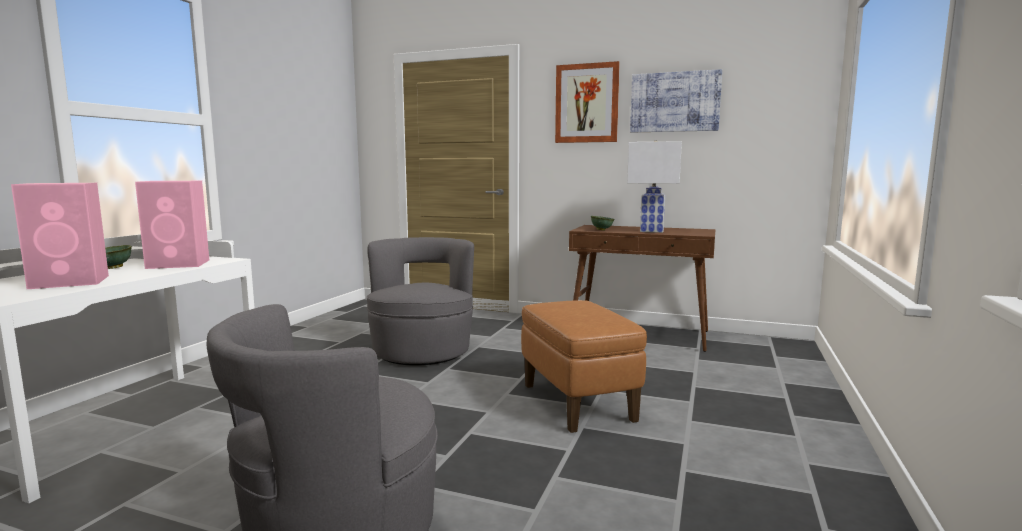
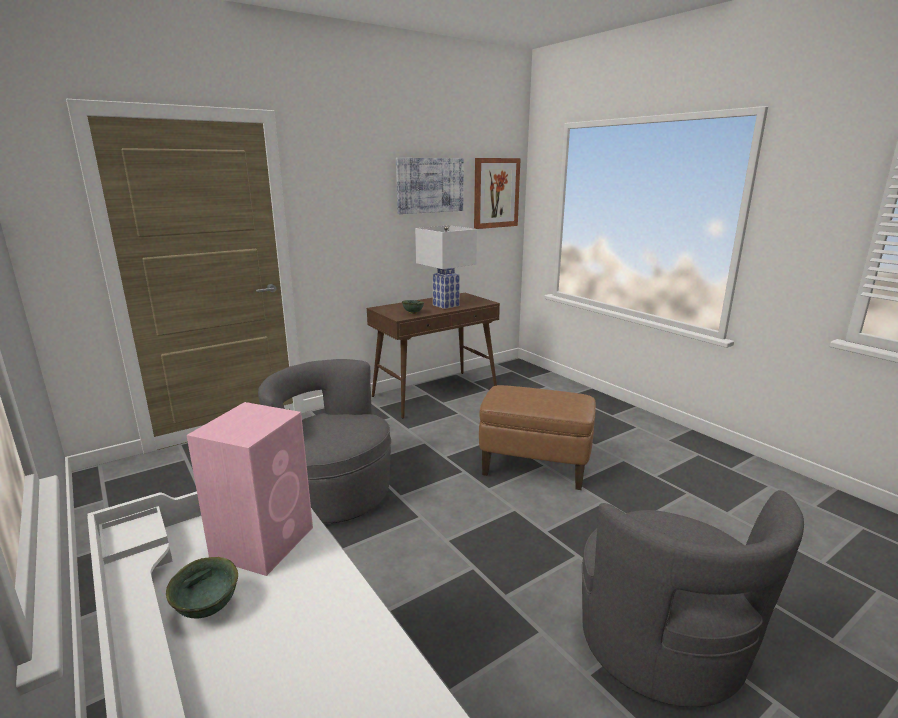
camera: 55 degrees left, 10 degrees up
pink speaker [11,183,109,289] -> none
picture [555,61,620,143] -> picture moved to [474,158,521,229]

